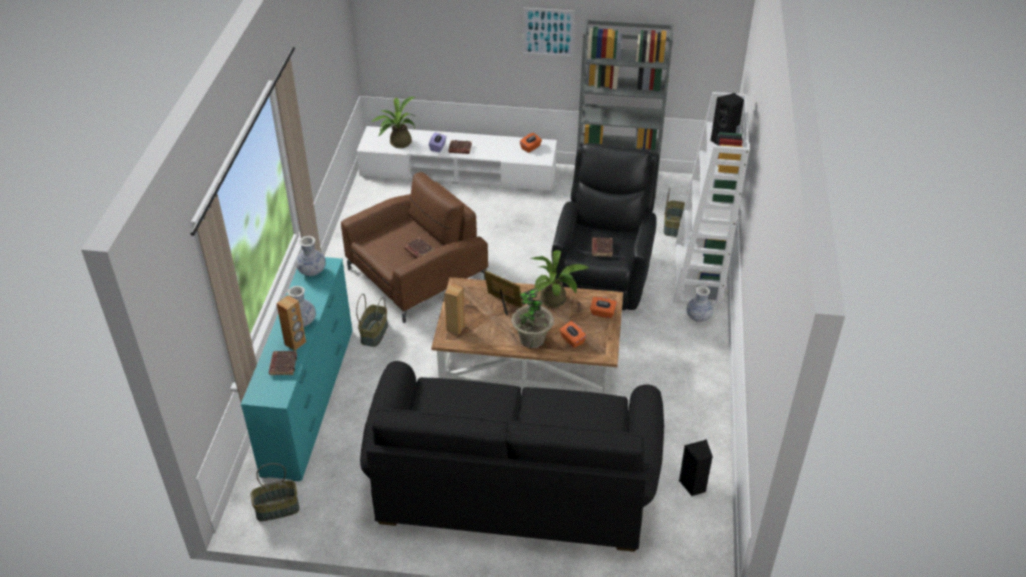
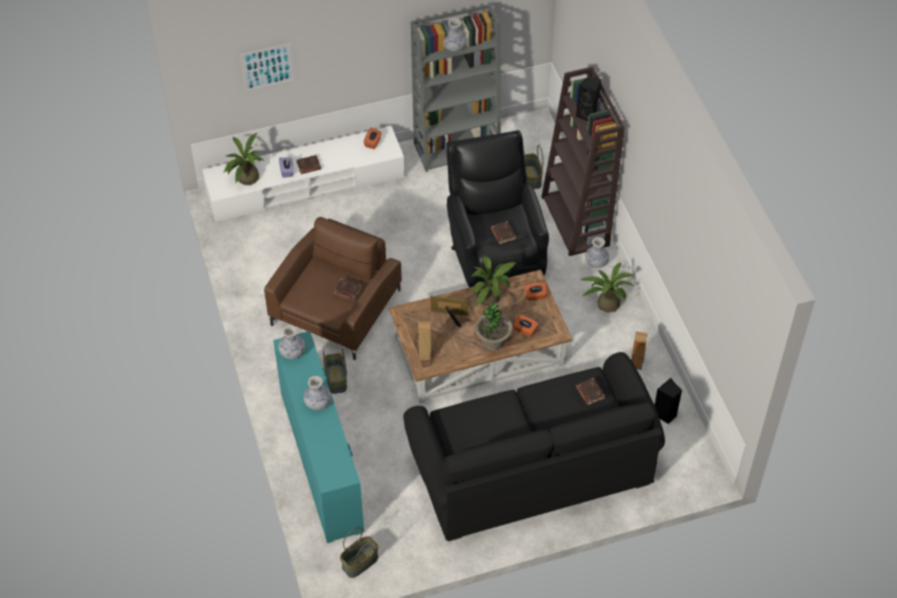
camera: 25 degrees left, 10 degrees up
brown book [269,351,297,375] -> brown book moved to [576,378,605,405]
brown speaker [276,295,306,351] -> brown speaker moved to [631,331,648,370]
picture [523,8,575,57] -> picture moved to [240,43,294,92]
white bookcase [673,92,750,307] -> brown bookcase [541,67,625,256]
none -> vase [443,18,467,52]
none -> potted plant [581,262,634,313]

